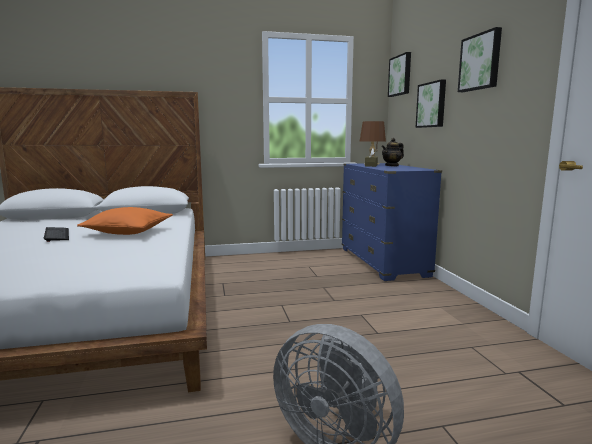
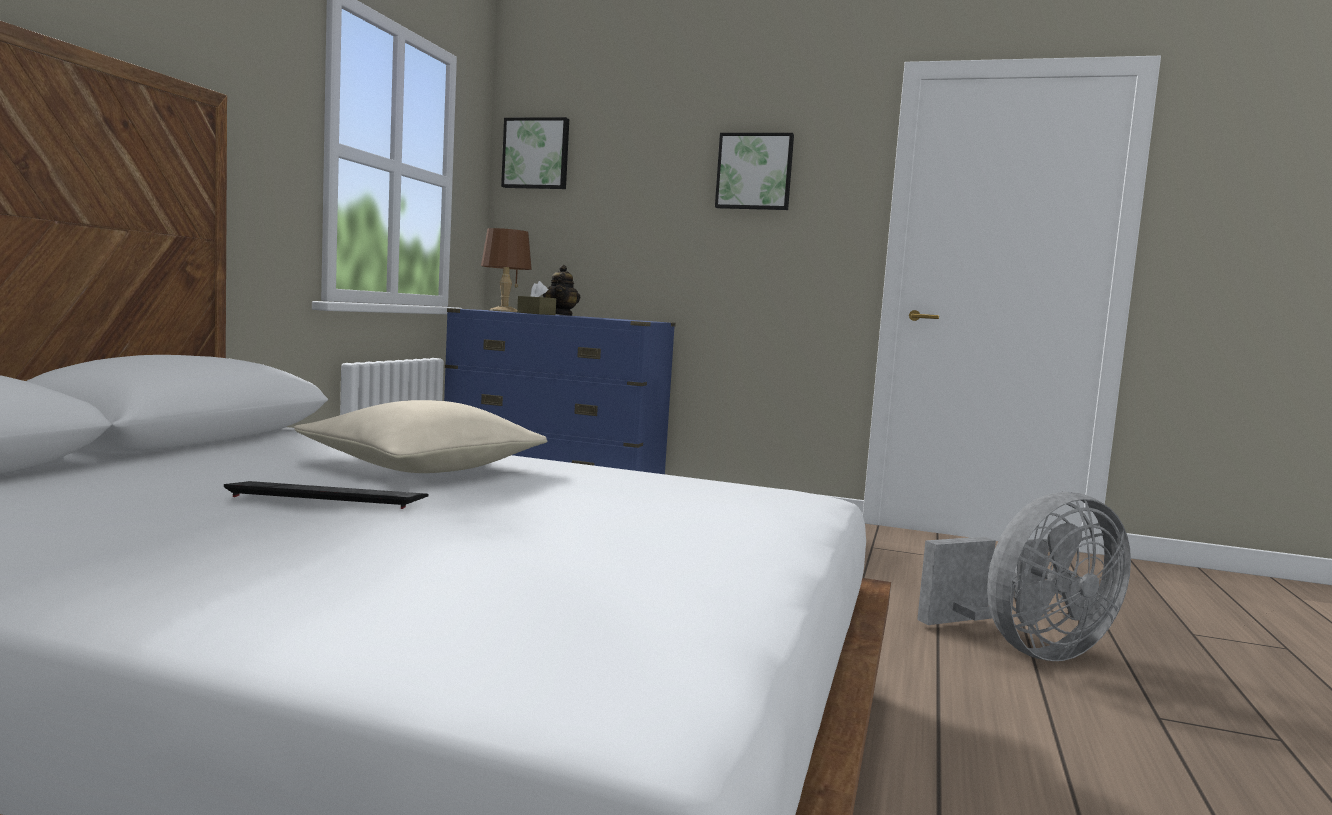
camera: 60 degrees left, 5 degrees down
orange pillow [77,207,173,235] -> beige pillow [294,400,547,473]
picture [415,79,446,128] -> none

